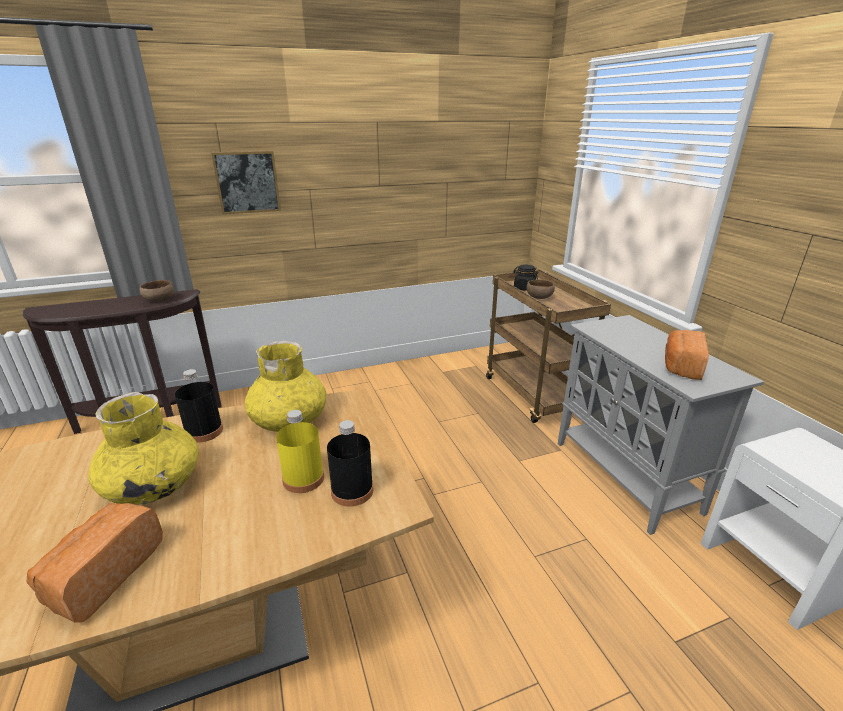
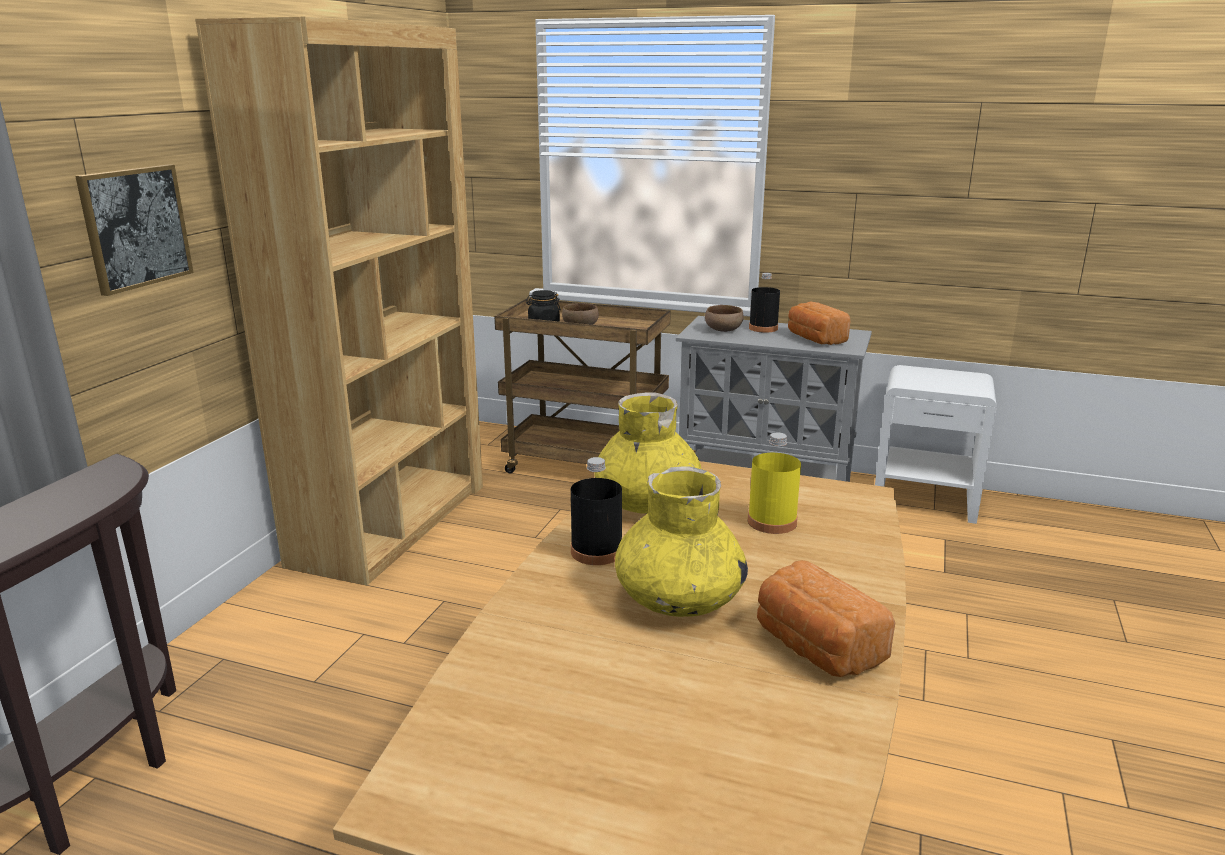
camera: 50 degrees left, 5 degrees down
brown bowl [140,280,174,302] -> brown bowl moved to [705,305,744,332]
black bottle [327,420,373,507] -> black bottle moved to [749,273,780,333]
none -> brown bookcase [195,16,483,585]

